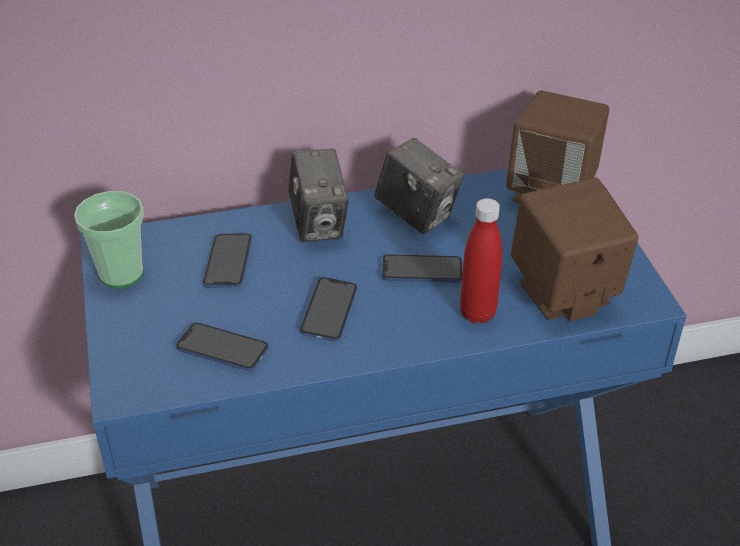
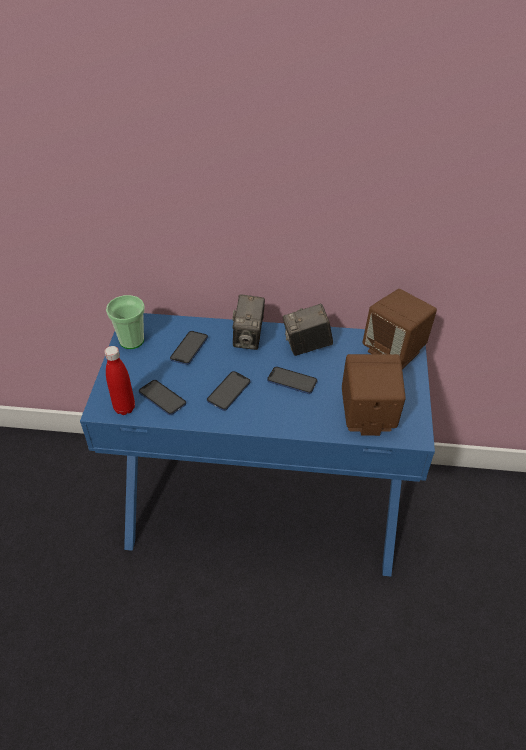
camera: 20 degrees right, 5 degrees up
camera [374,138,464,234] -> camera turned 105 degrees clockwise [283,304,333,356]
red bottle [460,198,502,323] -> red bottle moved to [104,346,135,415]

